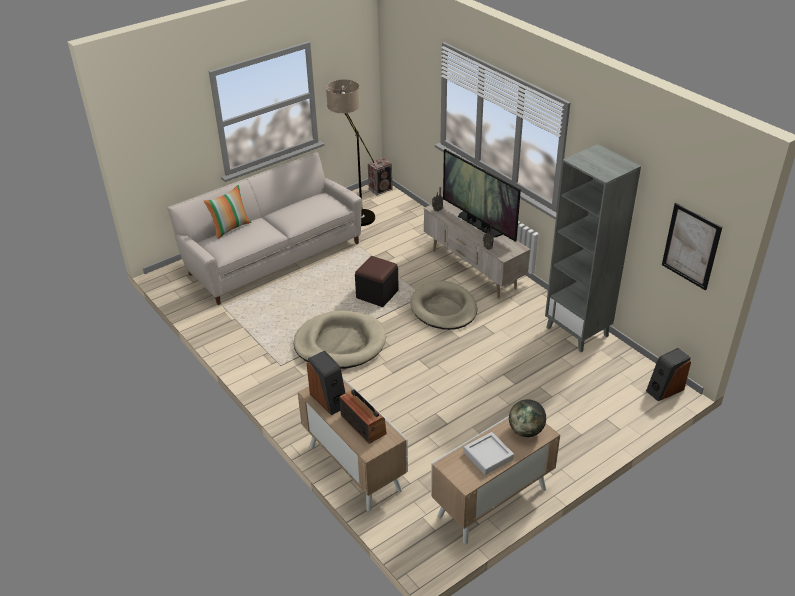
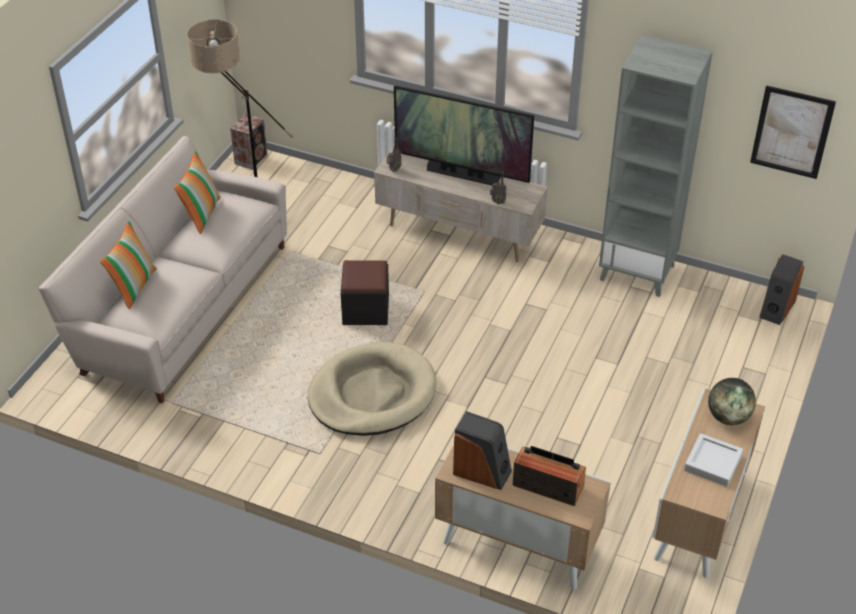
camera: 30 degrees left, 5 degrees up
beige dog bed [410,280,477,330] -> none
none -> pillow [174,151,221,234]

